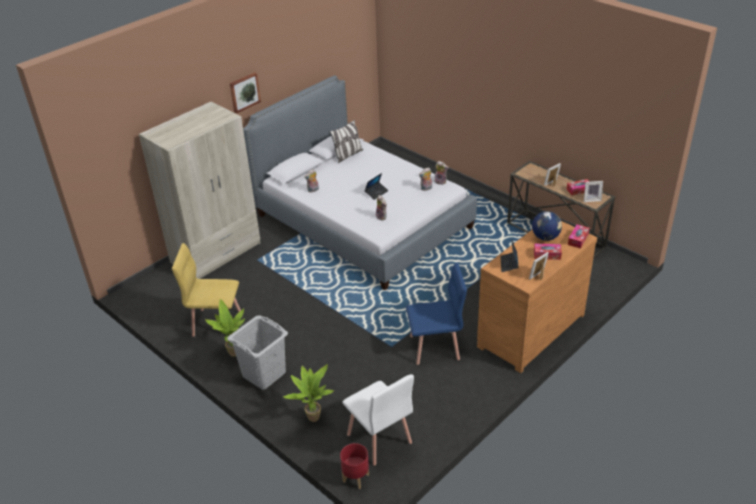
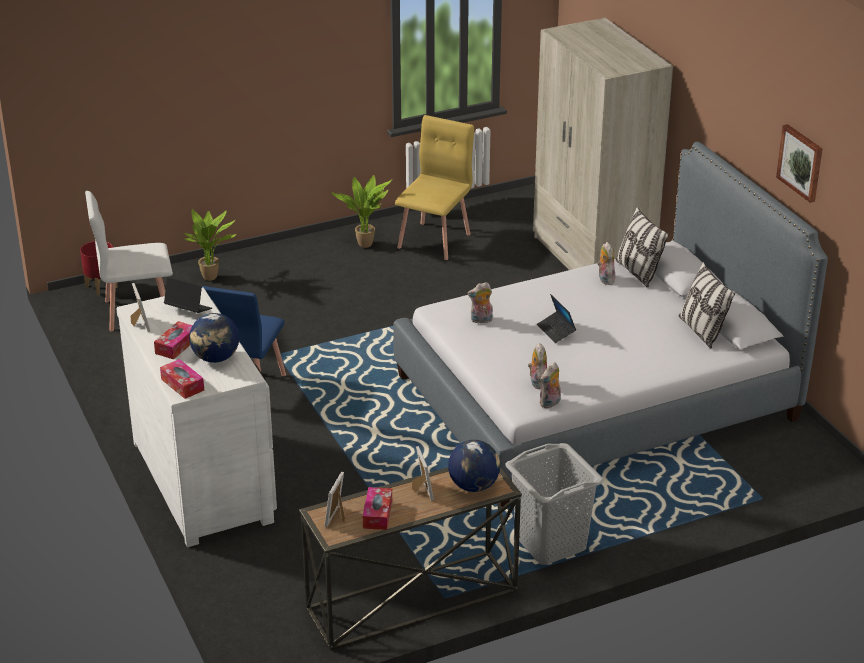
camera: 110 degrees right, 5 degrees down
grey laundry basket [227,315,288,390] -> grey laundry basket moved to [506,443,604,565]
picture [230,72,261,113] -> picture moved to [776,124,822,203]
brown dresser [477,221,597,373] -> white dresser [116,288,277,547]
none -> globe [448,440,500,492]
none -> pillow [615,207,669,288]

